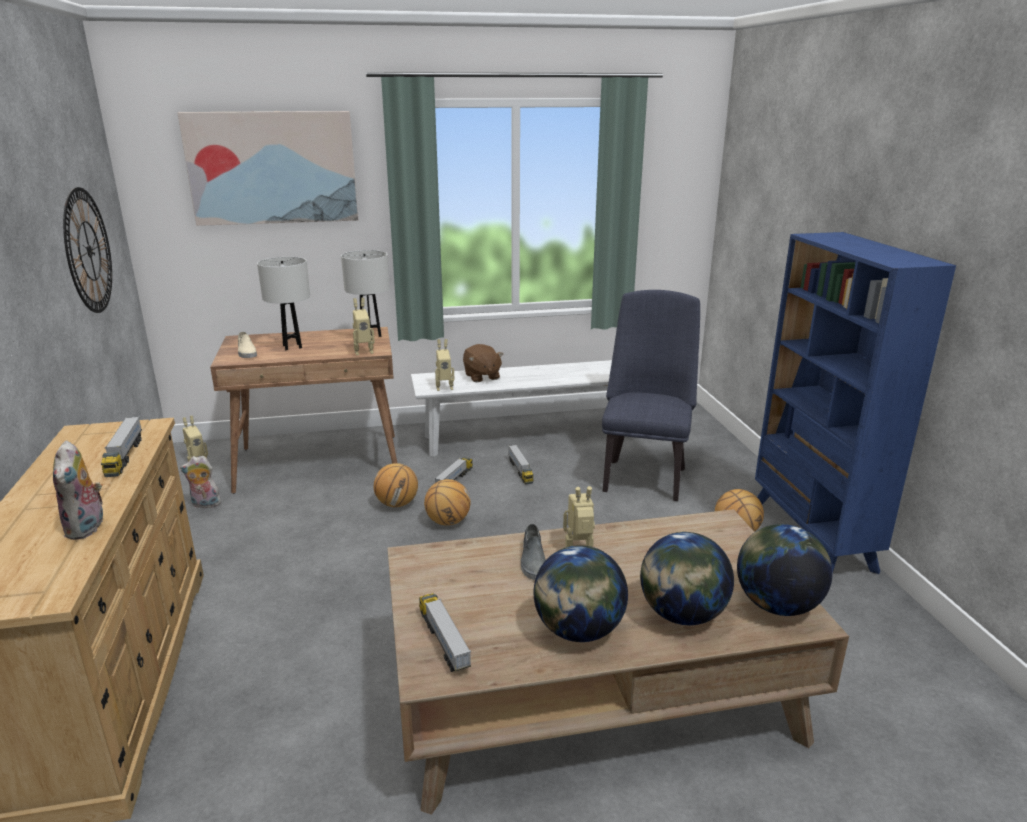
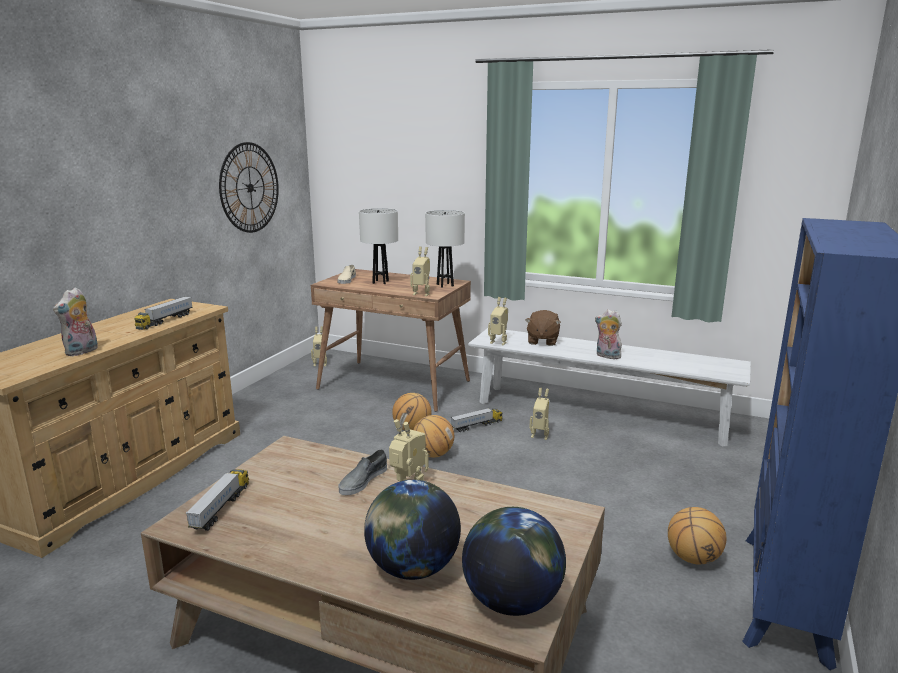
camera: 35 degrees right, 5 degrees down
picture [177,111,358,226] -> none
plush toy [180,456,221,508] -> plush toy moved to [595,310,622,360]
toy truck [508,445,534,484] -> toy robot [530,388,549,440]
globe [533,545,628,642] -> none
blue chair [602,290,700,501] -> none

